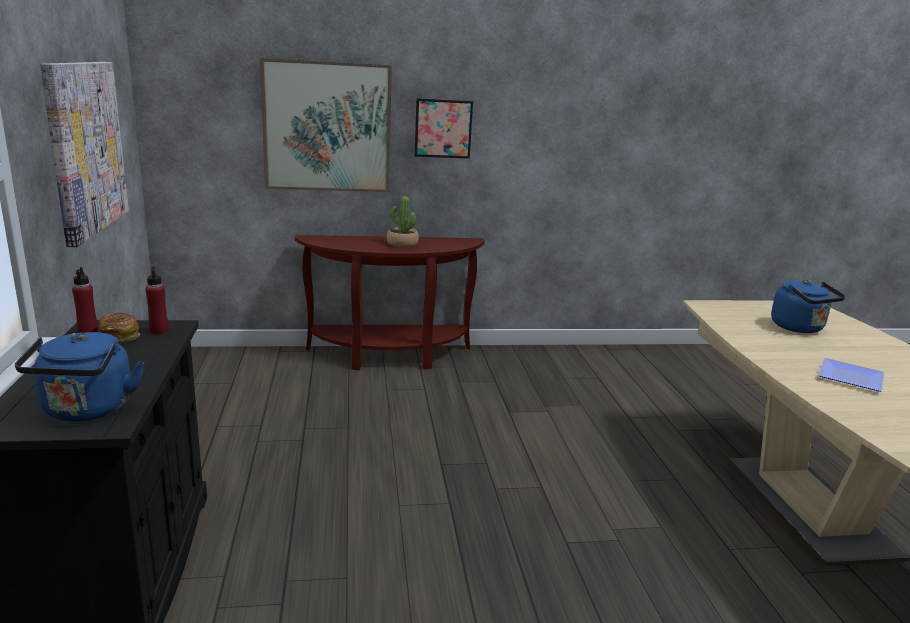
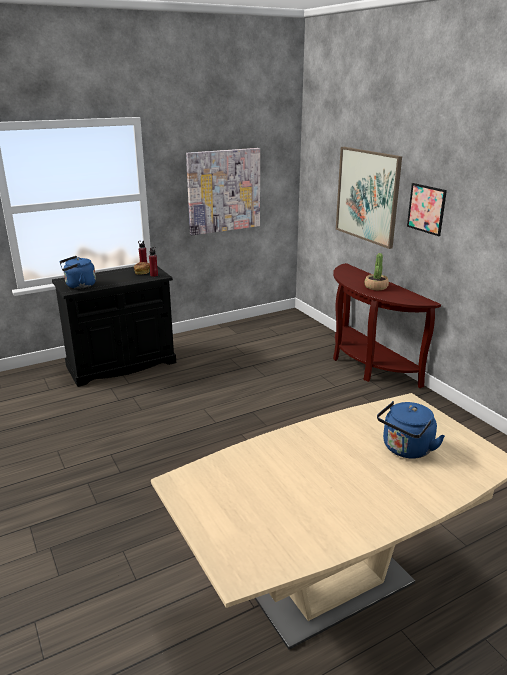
camera: 70 degrees right, 5 degrees up
plate [818,358,884,392] -> none

